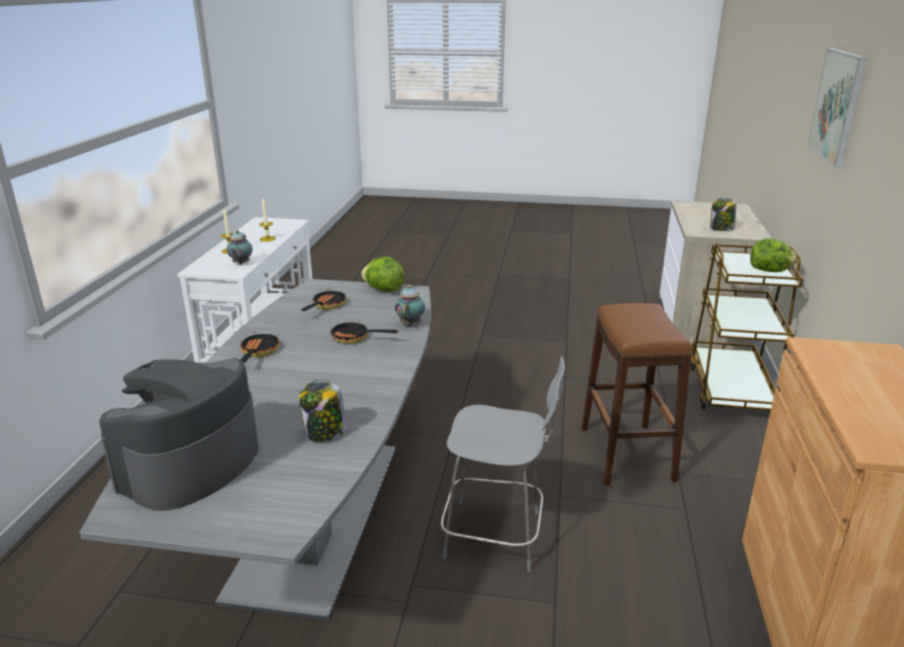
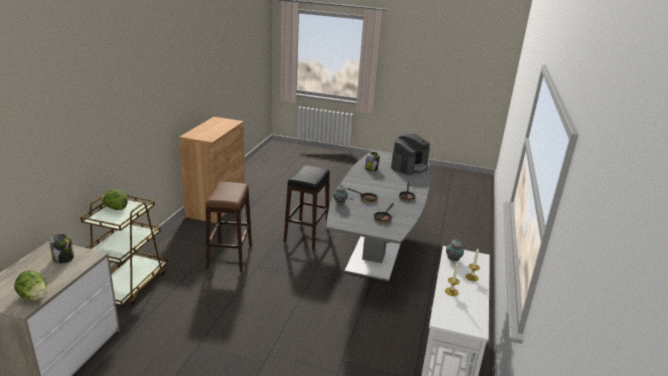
camera: 175 degrees left, 0 degrees up
lettuce [361,257,404,292] -> lettuce moved to [14,271,47,301]
grey chair [440,356,565,572] -> black stool [284,165,330,249]
picture [807,48,867,168] -> none

